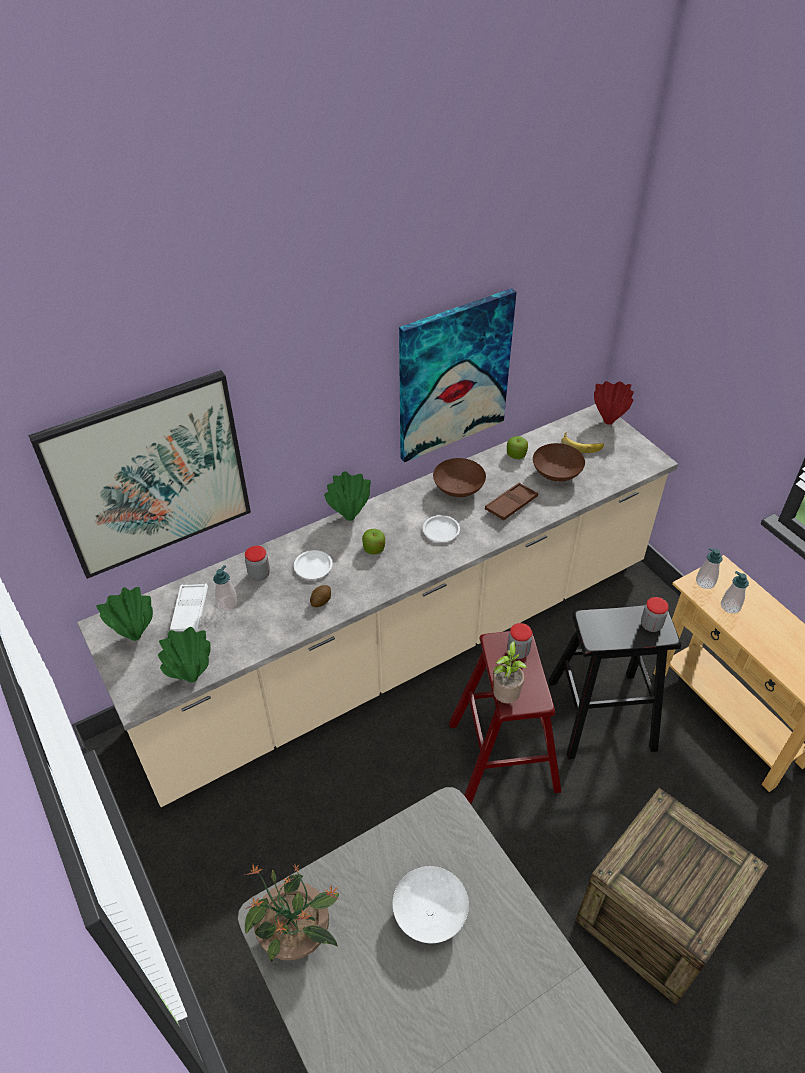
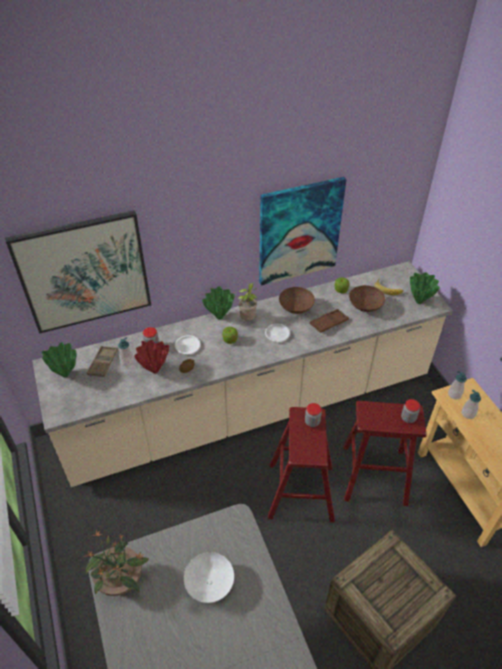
camera: 10 degrees right, 0 degrees up
green vase [158,627,211,682] -> green vase moved to [410,272,440,304]
white tray [170,584,208,632] -> brown tray [87,346,118,377]
potted plant [493,641,527,703] -> potted plant moved to [238,283,258,321]
black stool [548,605,681,759] -> red stool [343,401,426,506]
red vase [594,381,634,425] -> red vase moved to [134,340,169,373]

